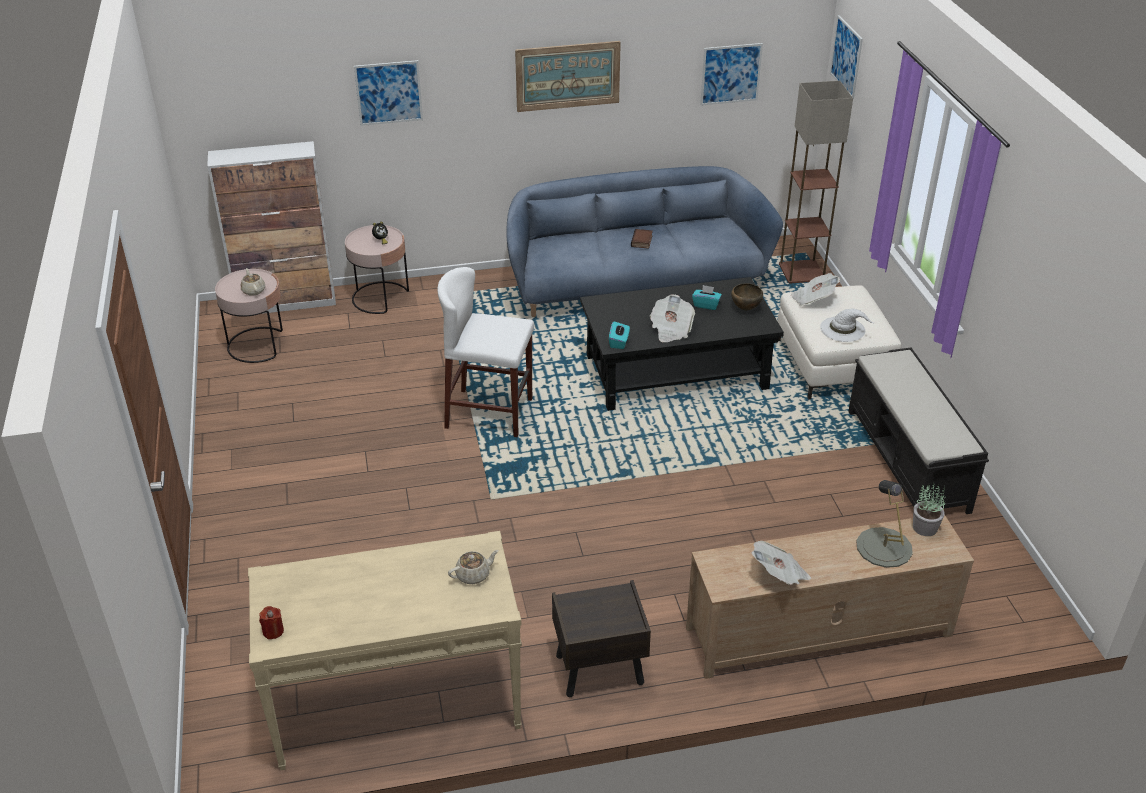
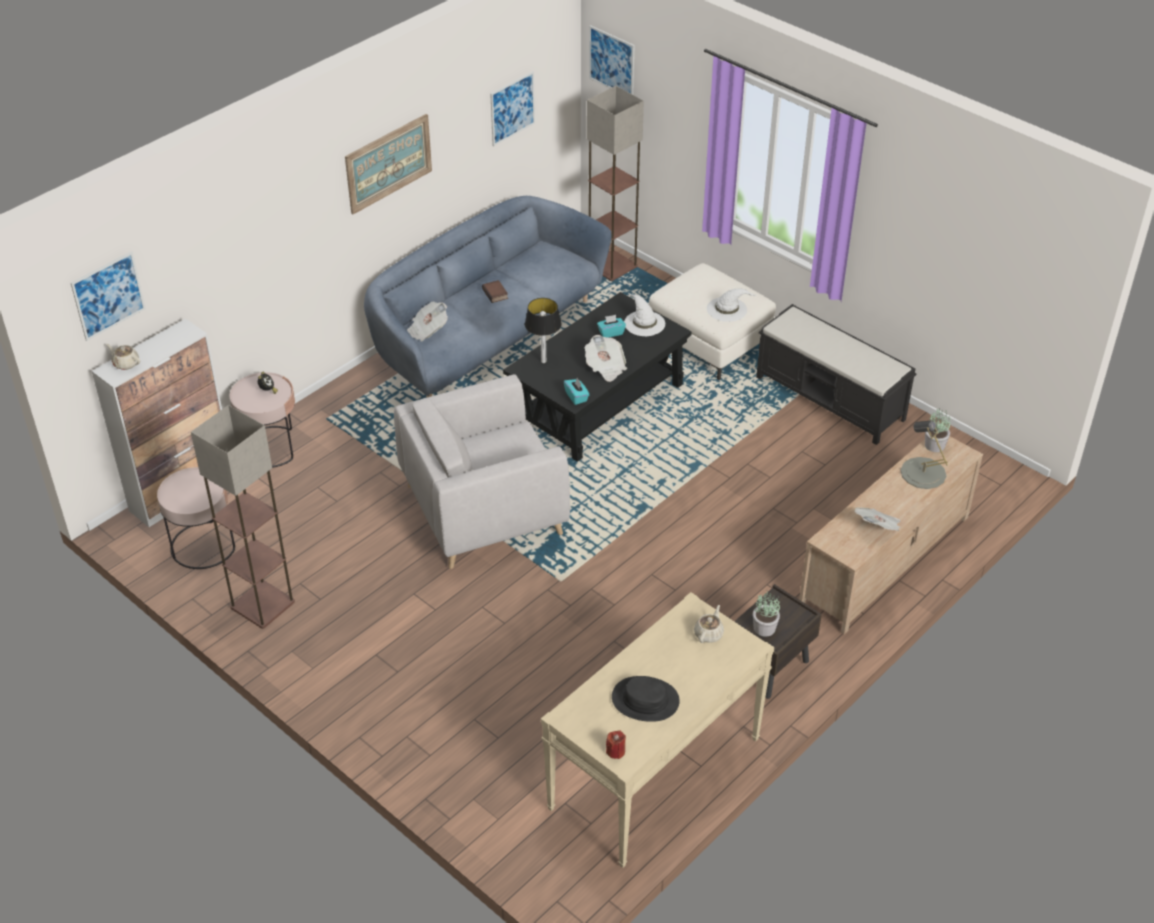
camera: 35 degrees left, 5 degrees up
beige teapot [241,268,265,296] -> beige teapot moved to [106,344,140,370]
picture [354,60,423,126] -> picture moved to [71,251,146,341]
white stool [437,267,534,437] -> grey armchair [394,374,570,569]
brown bowl [731,283,763,310] -> white hat [624,293,665,336]
newspaper [791,273,840,306] -> newspaper moved to [407,302,448,342]
none -> floor lamp [191,405,295,629]
none -> table lamp [525,298,561,363]
none -> black hat [612,676,679,722]
none -> potted plant [753,590,780,637]

